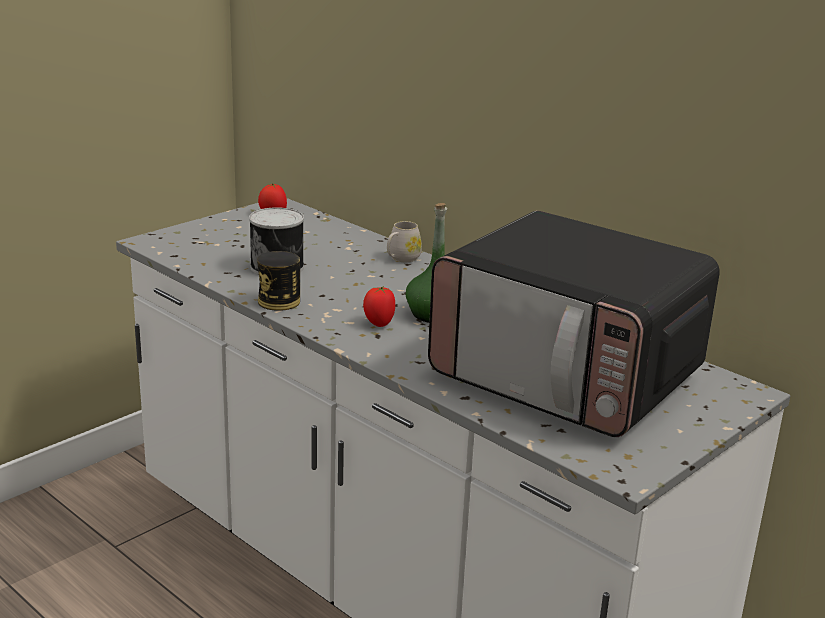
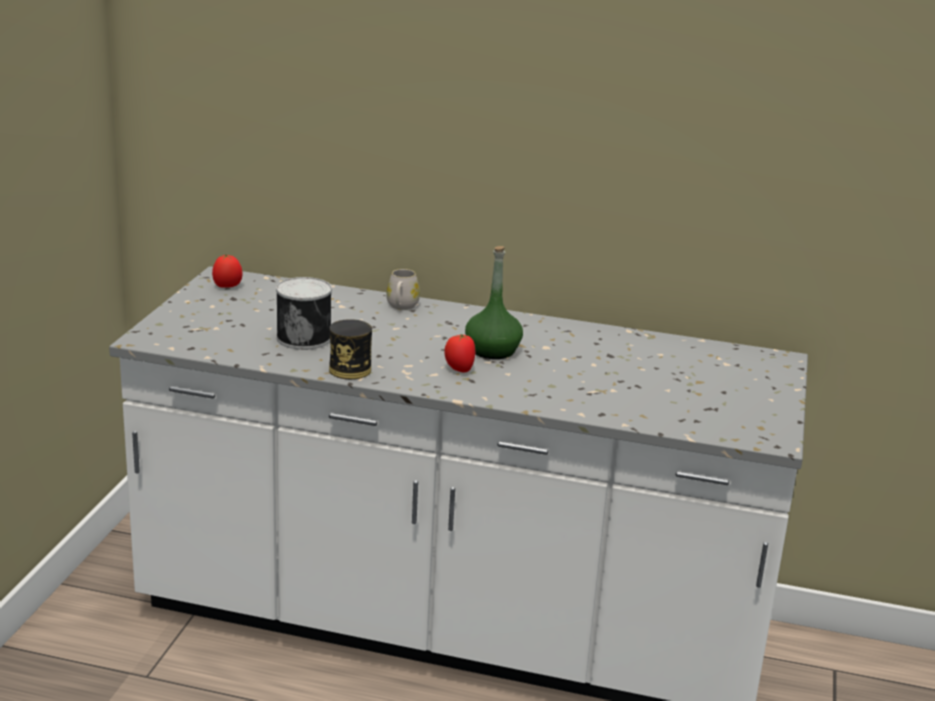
camera: 30 degrees left, 0 degrees up
microwave [428,211,720,437] -> none

